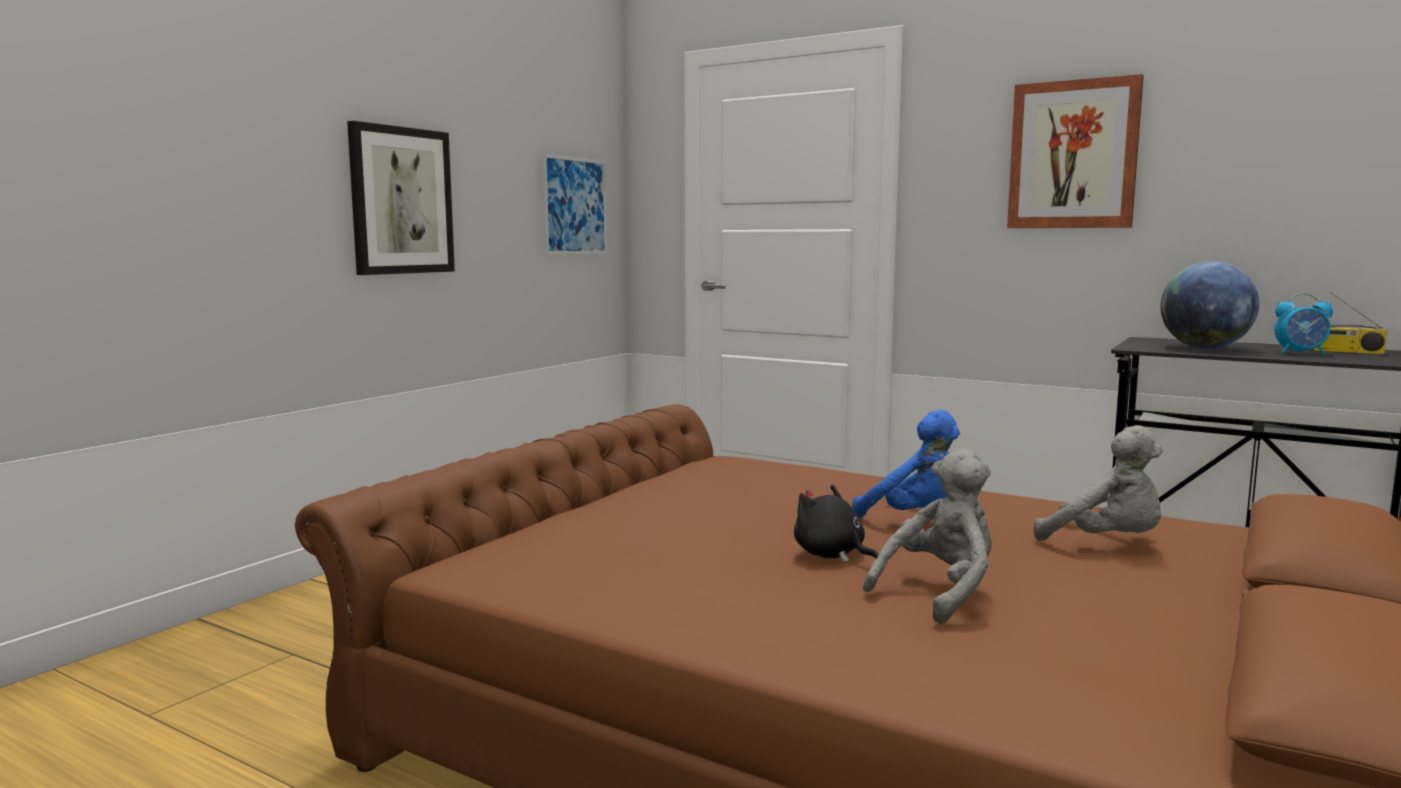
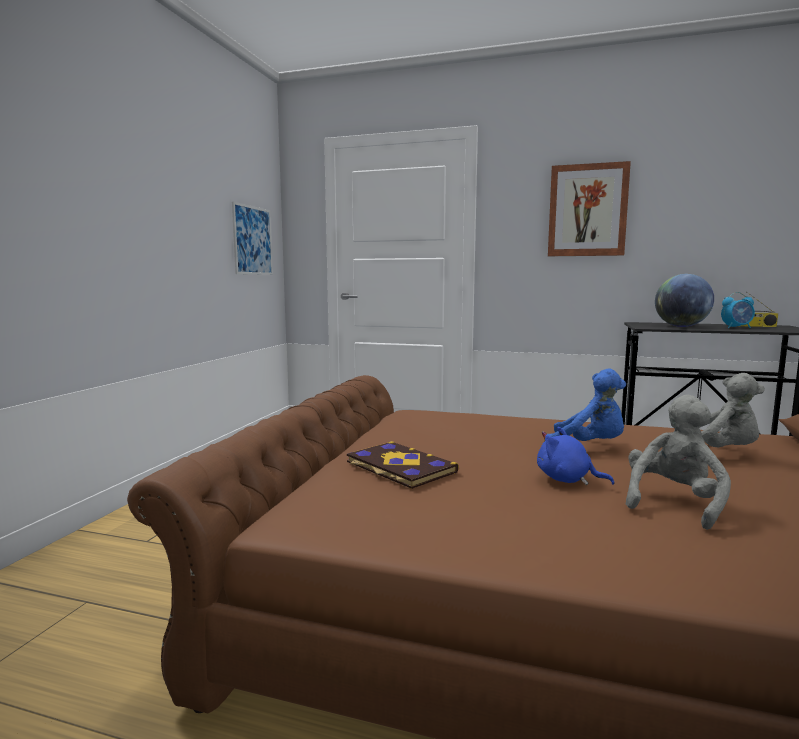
camera: 15 degrees left, 0 degrees up
picture [347,121,455,275] -> none
black plush toy [794,485,879,563] -> blue plush toy [537,427,614,485]
none -> book [347,441,459,489]

